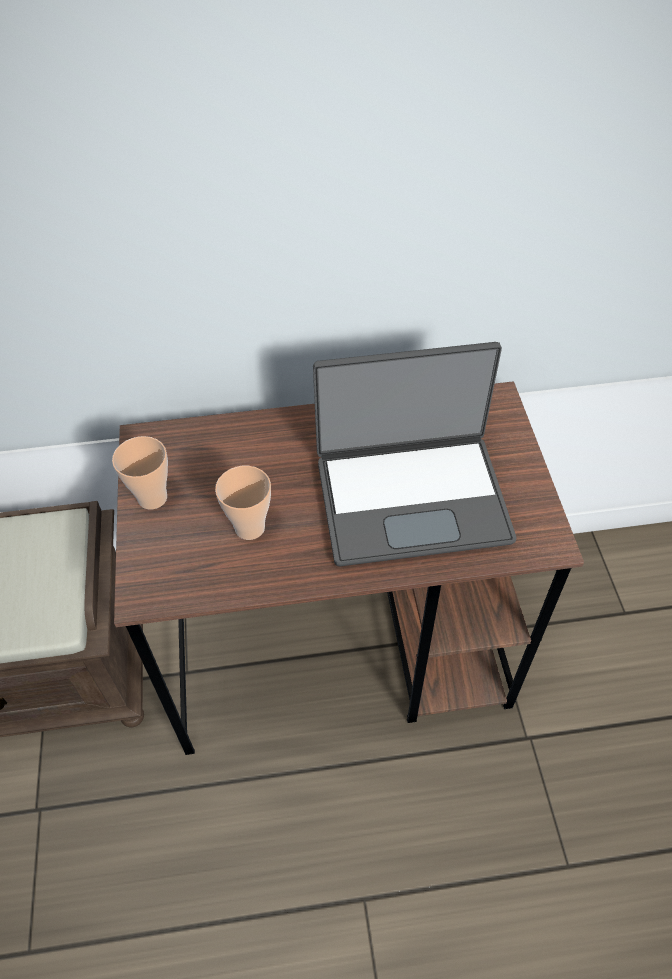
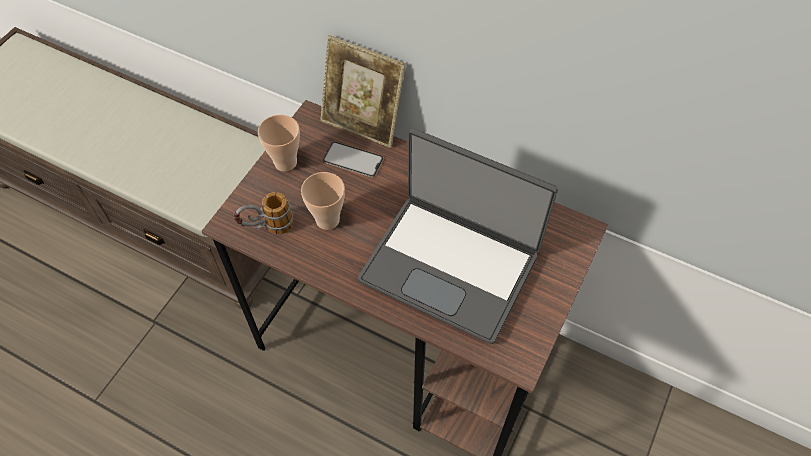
camera: 35 degrees right, 5 degrees up
none -> mug [233,192,294,234]
none -> picture frame [320,35,406,148]
none -> phone [323,142,383,177]

